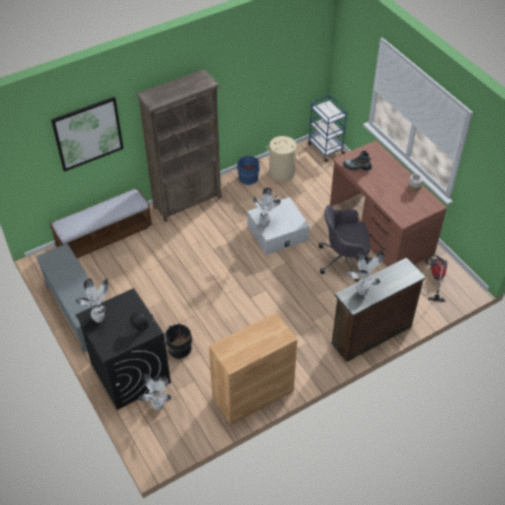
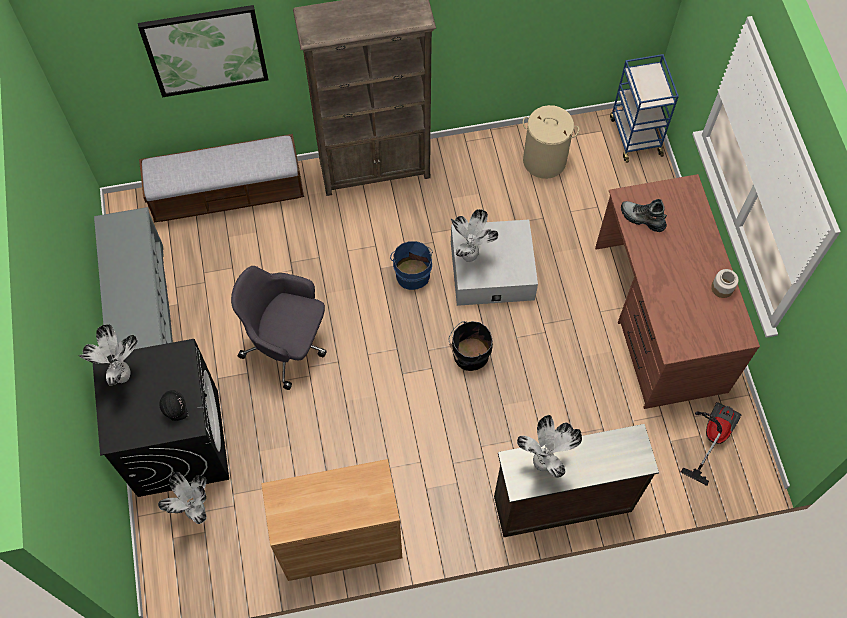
camera: 20 degrees right, 15 degrees up
black bucket [164,324,192,359] -> black bucket moved to [448,321,493,371]
blue bucket [235,156,260,185] -> blue bucket moved to [390,241,433,290]
grey office chair [319,205,370,281] -> grey office chair moved to [231,266,327,390]

